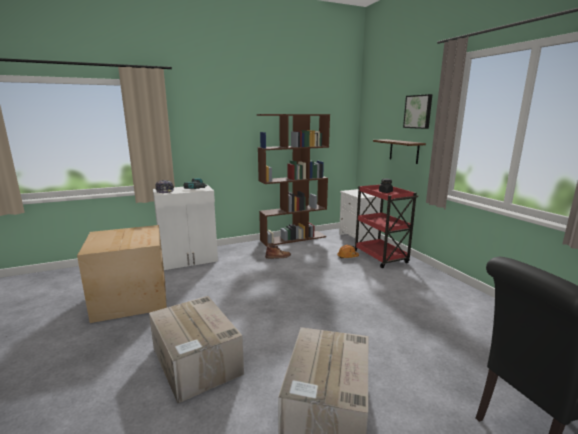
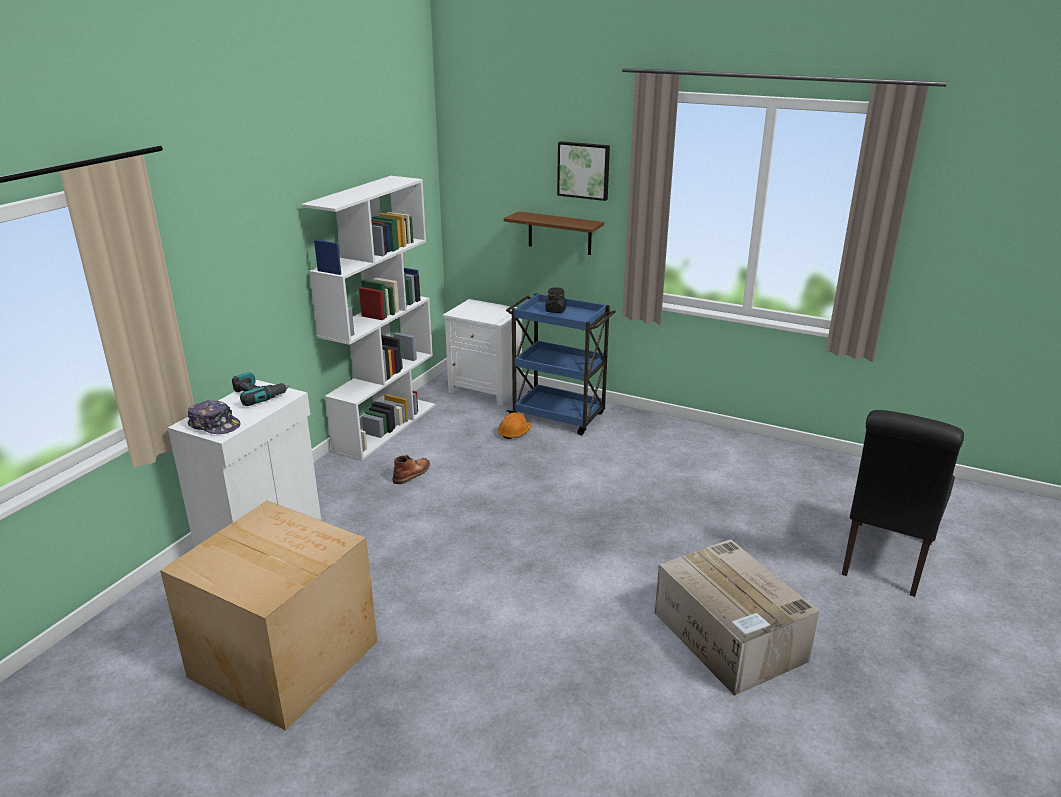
camera: 40 degrees left, 10 degrees up
cardboard box [149,296,244,403] -> none
brown bookcase [257,114,330,246] -> white bookcase [301,176,436,461]
red cart [353,184,418,268] -> blue cart [506,293,616,435]

